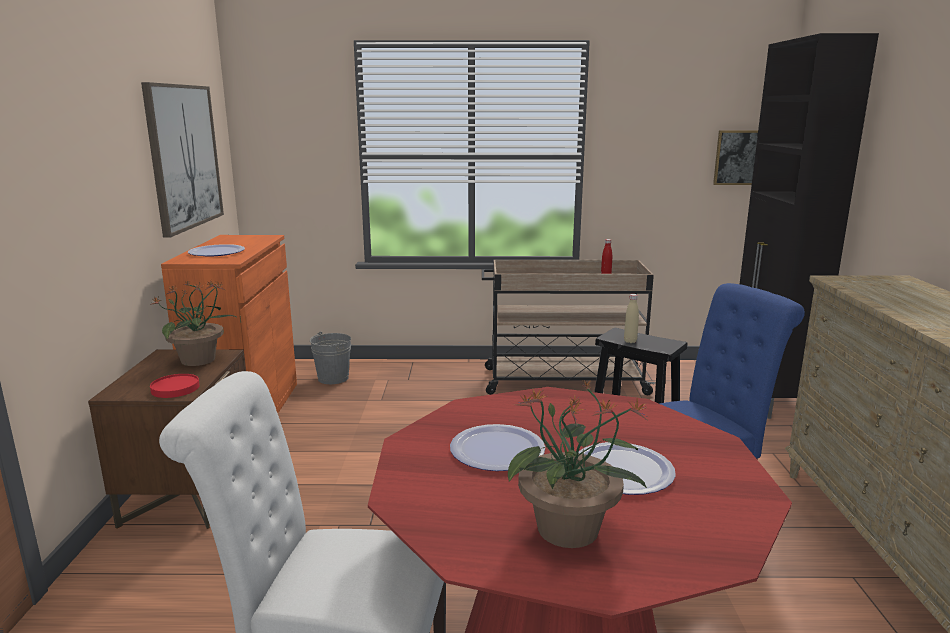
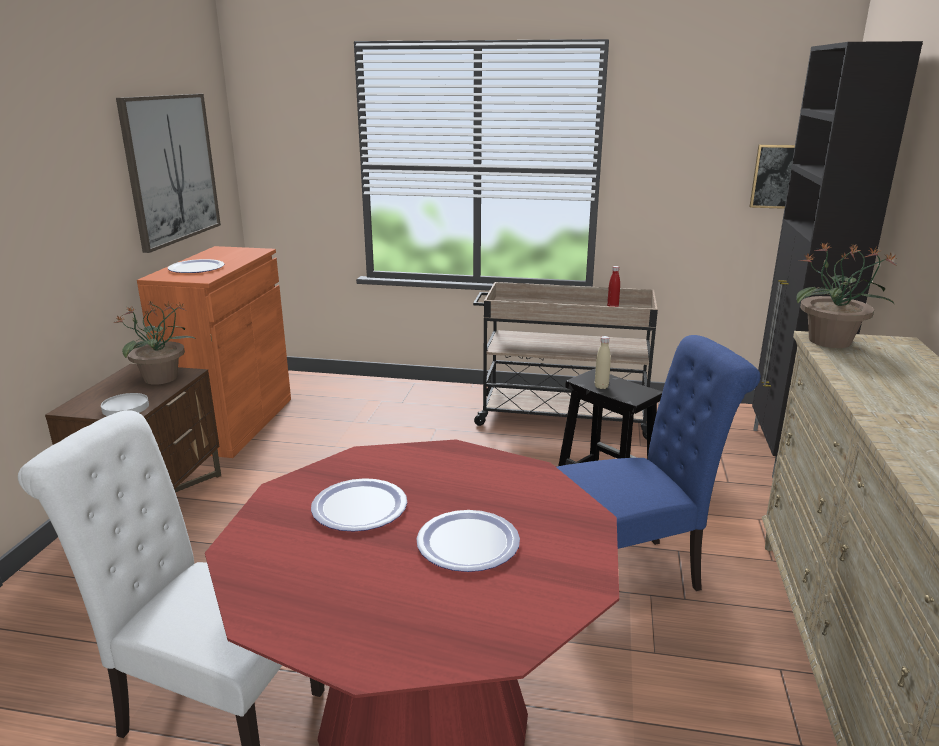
camera: 10 degrees right, 5 degrees up
red plate [150,374,200,398] -> white plate [101,393,149,416]
grey bucket [310,332,351,384] -> none
potted plant [508,380,647,548] -> potted plant moved to [796,242,897,348]

